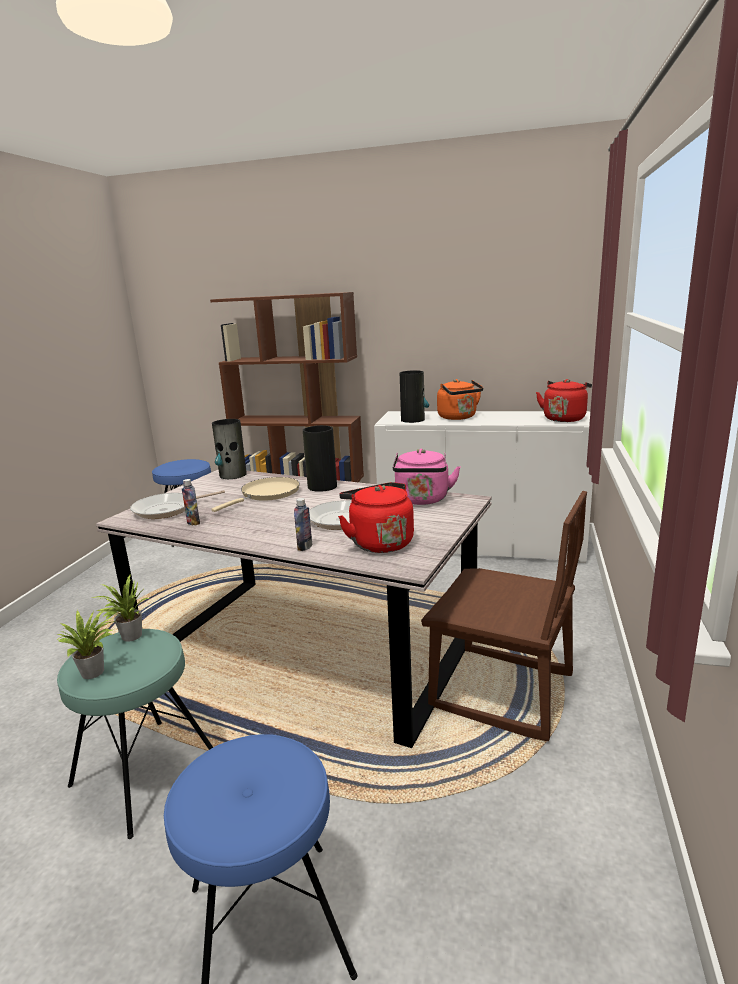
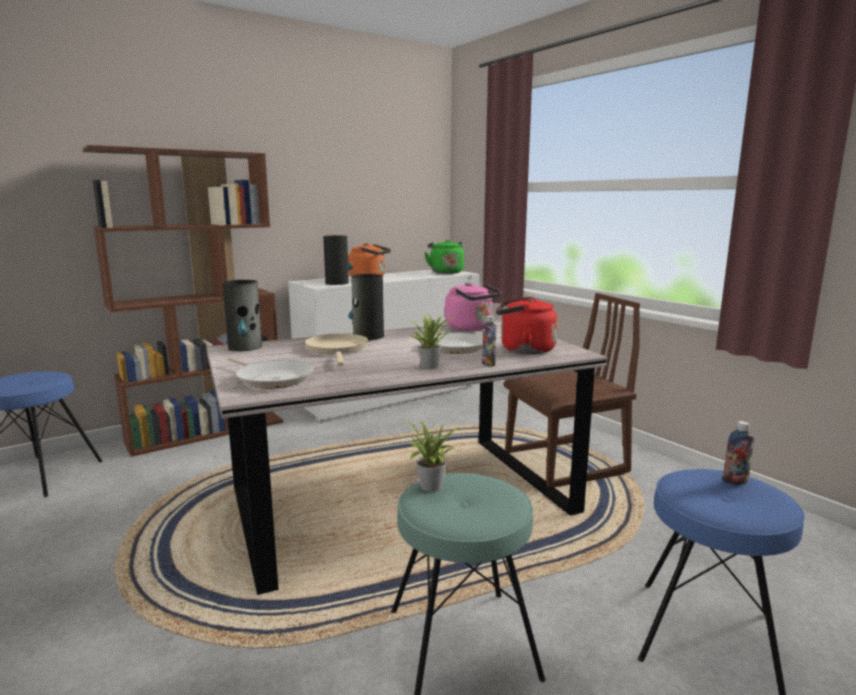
camera: 50 degrees left, 5 degrees down
potted plant [57,610,115,679] -> potted plant moved to [409,313,452,368]
frying pan [130,490,225,519] -> frying pan turned 60 degrees counterclockwise [228,358,314,389]
bottle [182,479,200,526] -> bottle moved to [723,421,754,485]
red kettle [536,379,592,422] -> green kettle [424,240,464,274]

